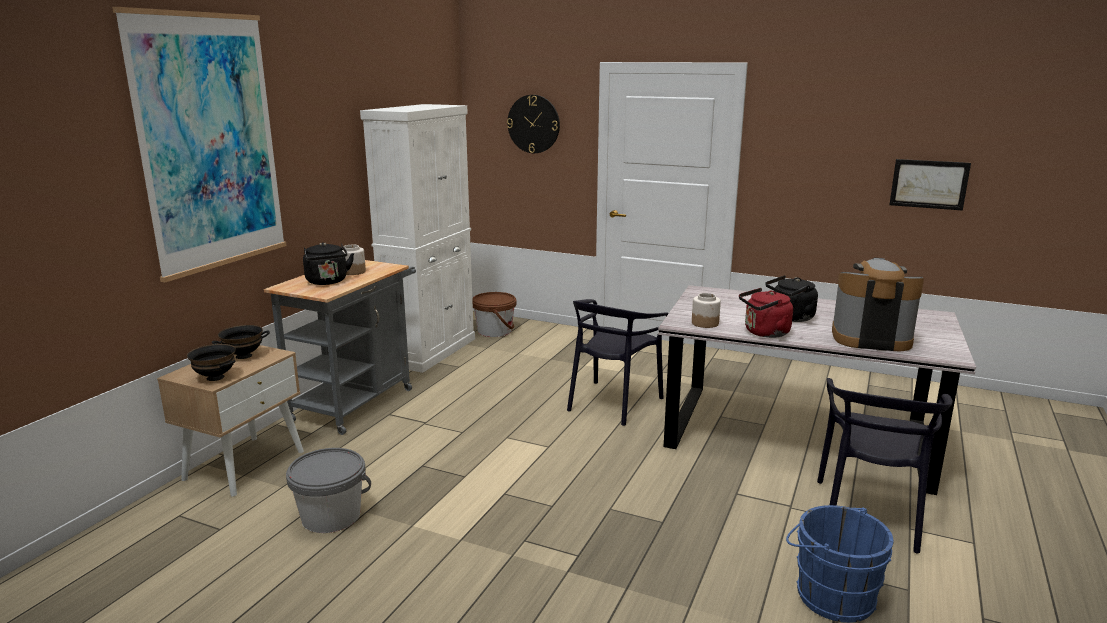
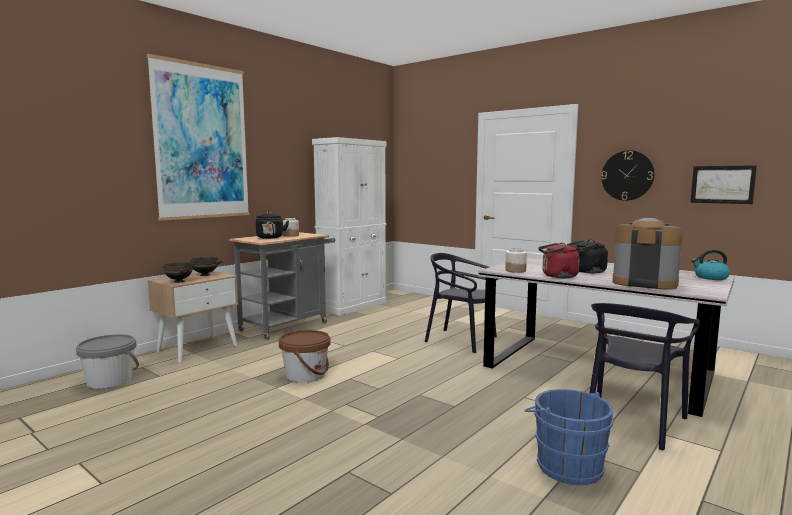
camera: 15 degrees right, 10 degrees down
grey bucket [286,448,371,533] -> grey bucket moved to [76,334,139,389]
brown bucket [472,292,517,337] -> brown bucket moved to [279,330,330,383]
wall clock [507,95,560,153] -> wall clock moved to [601,150,654,201]
black chair [567,299,669,426] -> black chair turned 75 degrees clockwise [425,253,497,353]
none -> kettle [691,249,730,280]

